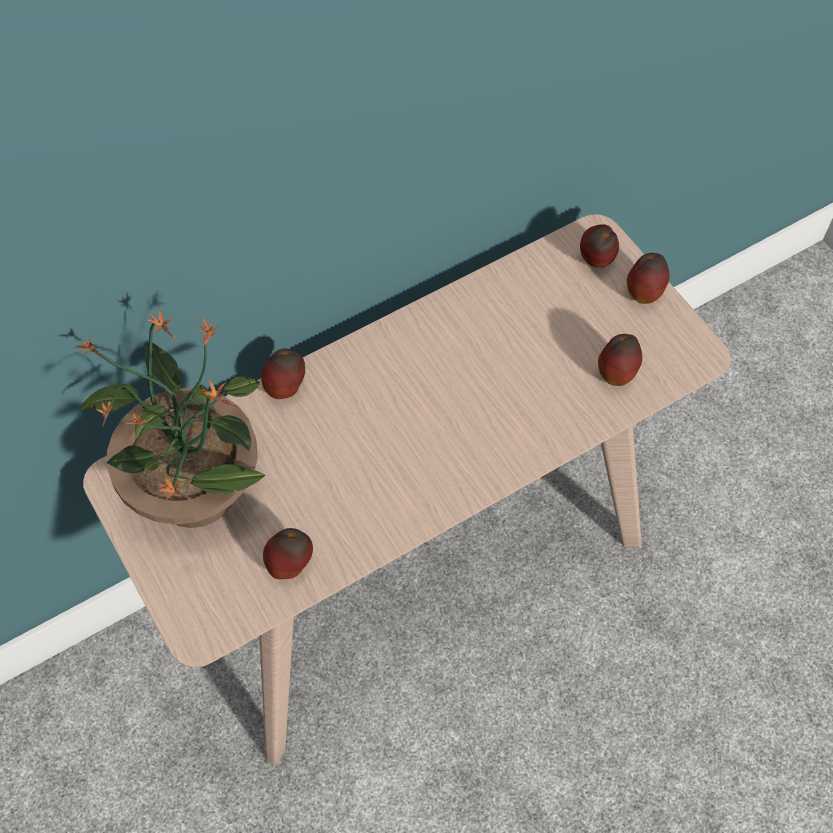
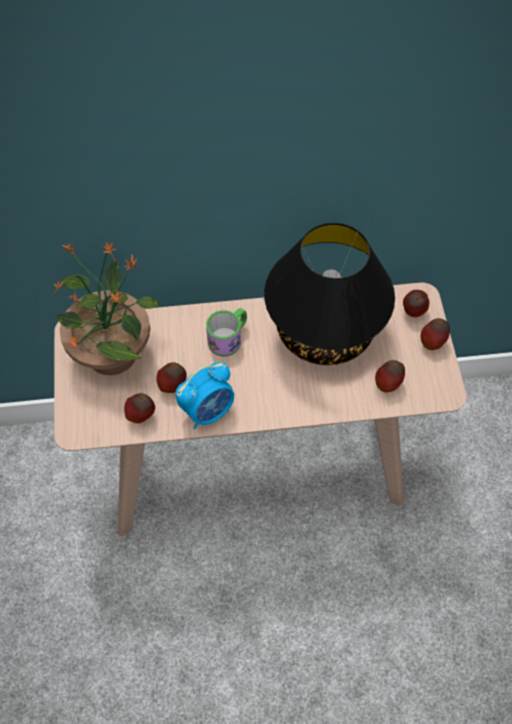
camera: 25 degrees right, 0 degrees up
apple [261,349,305,399] -> apple moved to [156,362,187,393]
none -> alarm clock [175,362,234,430]
none -> mug [206,308,247,356]
none -> black table lamp [264,223,395,365]

